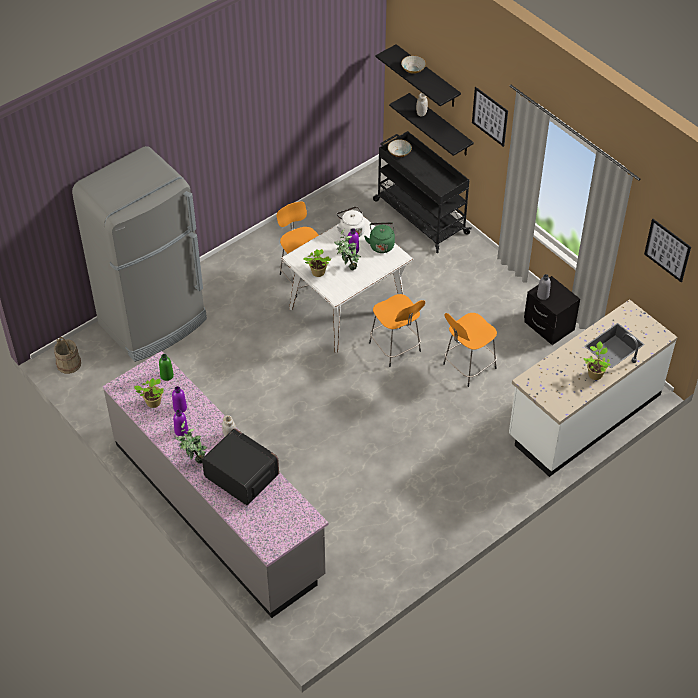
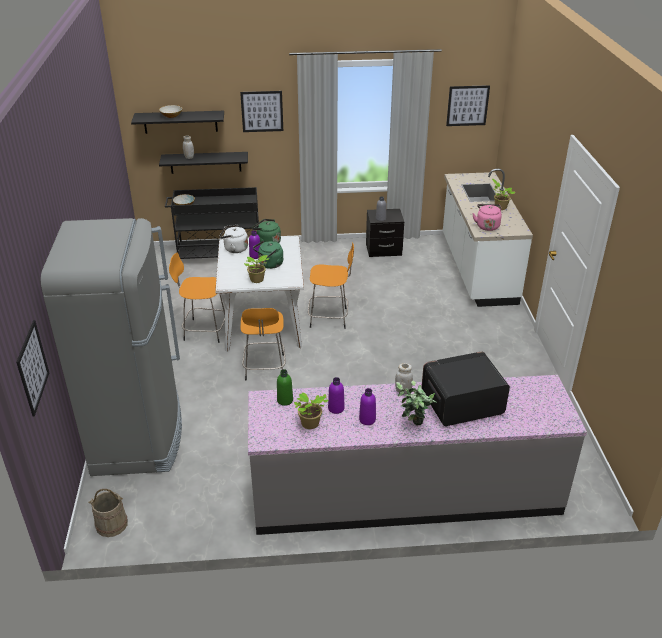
camera: 55 degrees left, 15 degrees down
potted plant [334,229,361,270] -> green kettle [253,240,283,269]
orange stool [443,313,497,387] -> orange stool moved to [241,308,286,380]
none -> picture [16,320,49,416]
none -> pink kettle [472,204,502,231]

